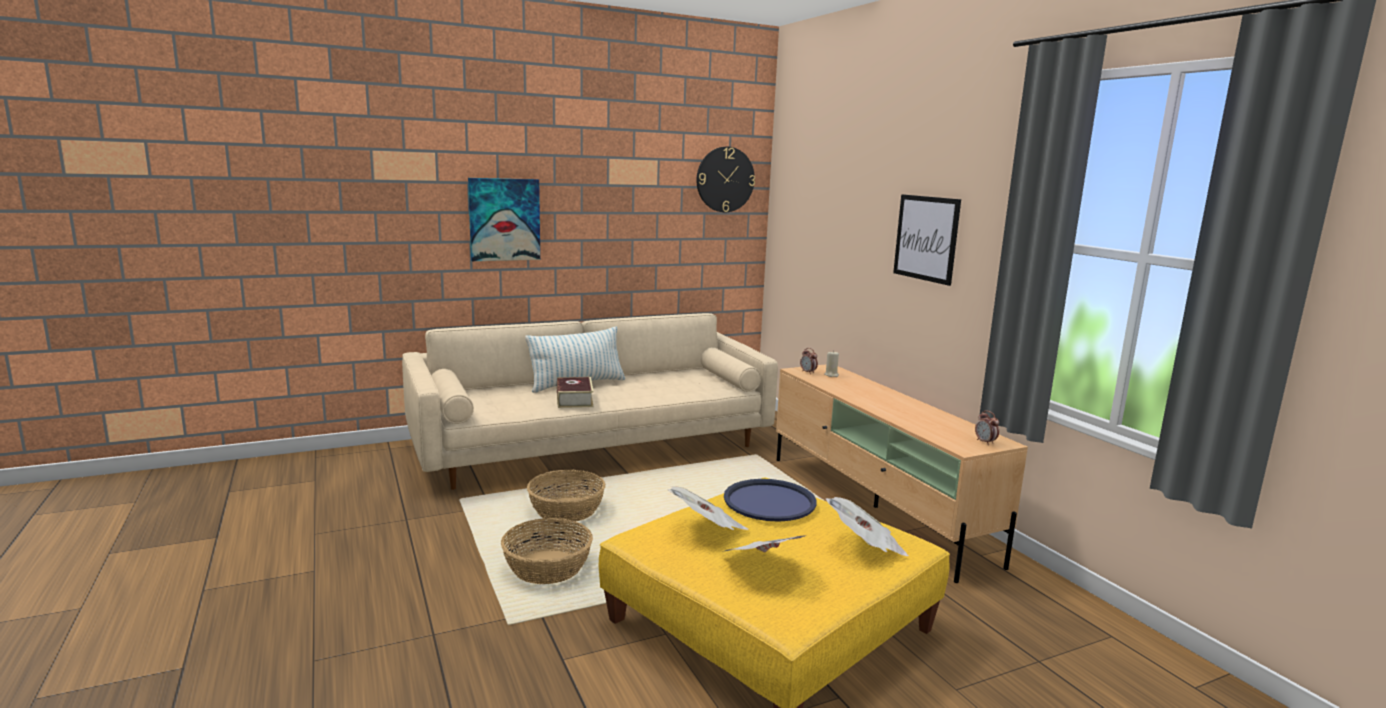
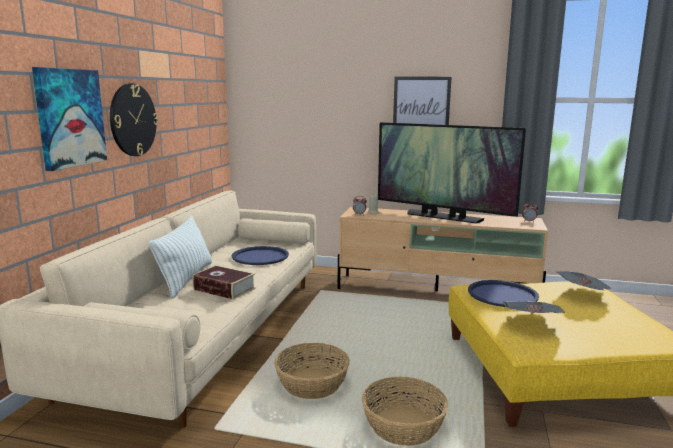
camera: 50 degrees left, 0 degrees up
wall clock [697,147,755,212] -> wall clock moved to [110,83,158,156]
newspaper [721,535,807,552] -> none
none -> blue tray [232,246,289,265]
none -> television [378,122,526,223]

